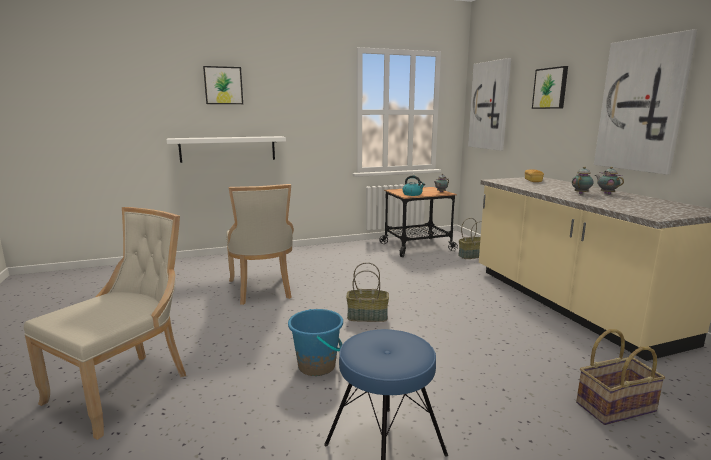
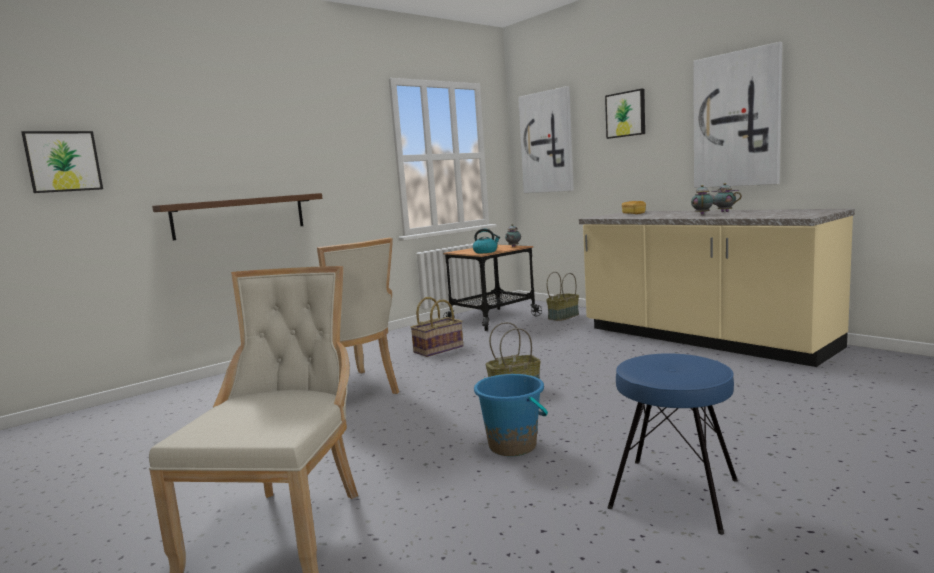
camera: 20 degrees left, 5 degrees down
white shelf [167,136,286,163] -> brown shelf [152,193,322,240]
picture [203,66,243,104] -> picture moved to [21,131,103,193]
basket [576,329,665,425] -> basket moved to [410,297,463,357]

